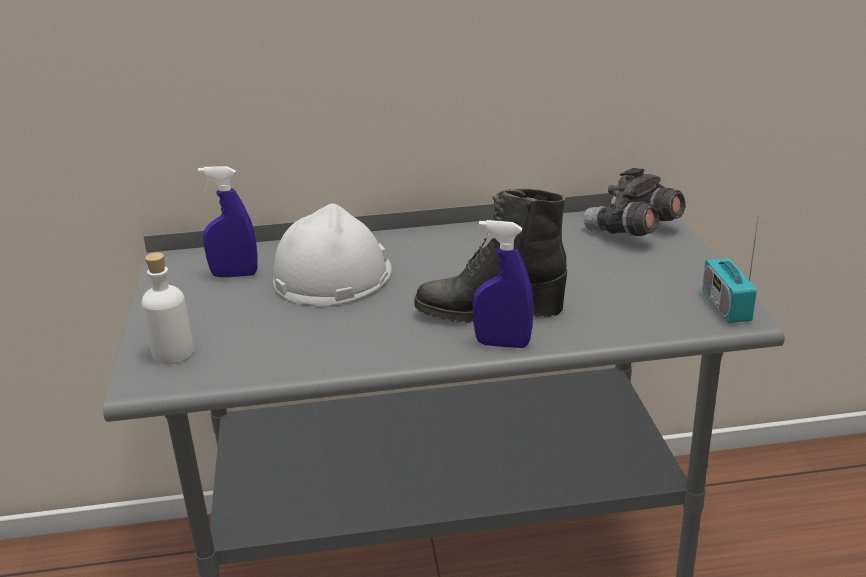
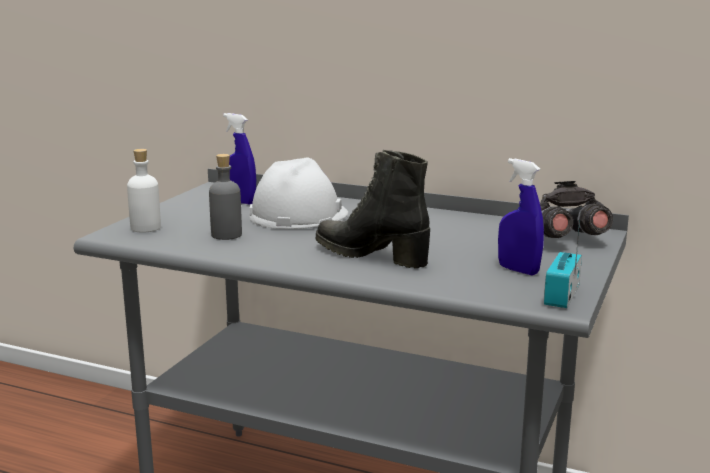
camera: 30 degrees right, 10 degrees down
blue spray bottle [473,220,533,348] -> blue spray bottle moved to [498,158,544,275]
none -> grey bottle [209,154,242,240]

